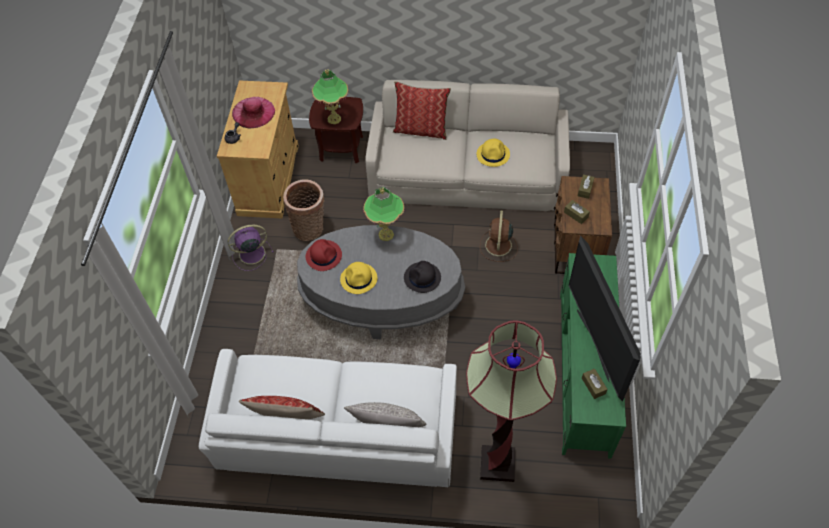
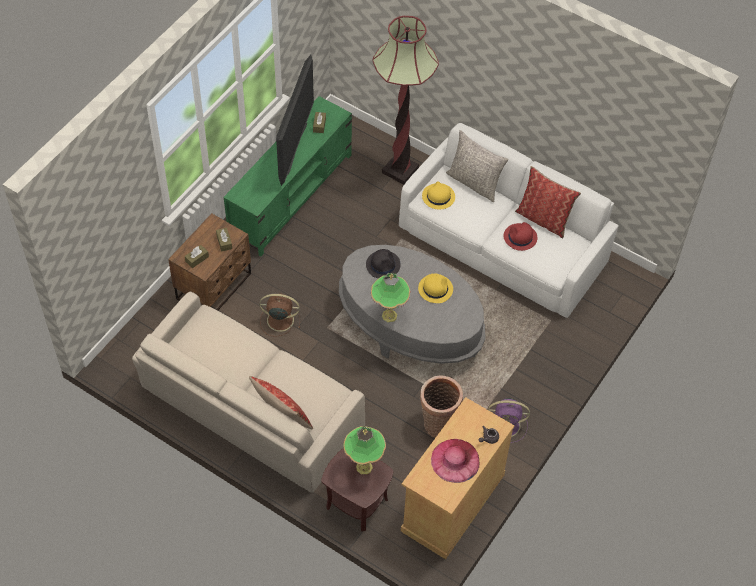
camera: 155 degrees left, 0 degrees up
red hat [306,239,342,271] -> red hat moved to [504,222,537,251]
yellow hat [477,139,510,167] -> yellow hat moved to [422,181,455,210]
brown fan [480,211,518,262] -> brown fan turned 120 degrees counterclockwise [259,293,300,337]

